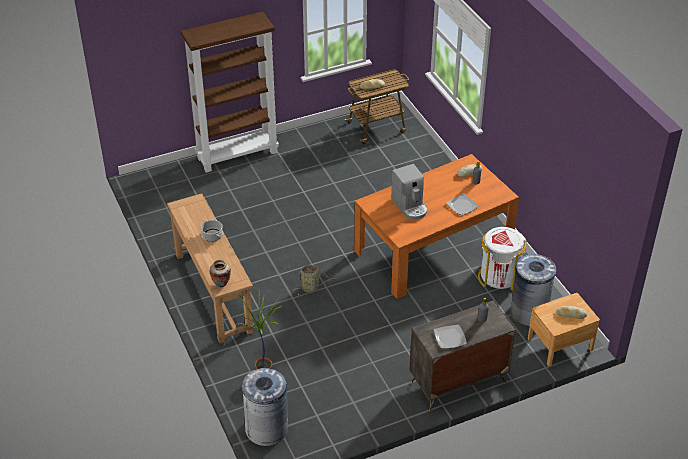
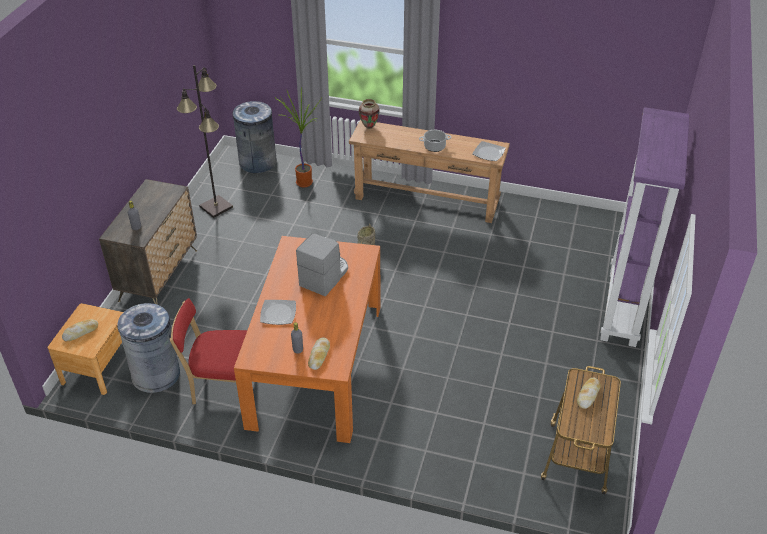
camera: 130 degrees right, 0 degrees up
brown bookcase [181,11,279,173] -> purple bookcase [600,107,690,347]
coffee machine [391,164,428,220] -> coffee machine turned 105 degrees clockwise [296,233,348,296]
plate [434,325,467,348] -> plate moved to [472,141,506,161]
white trash can [478,227,527,291] -> red chair [170,298,247,404]
none -> black floor lamp [177,65,233,218]

